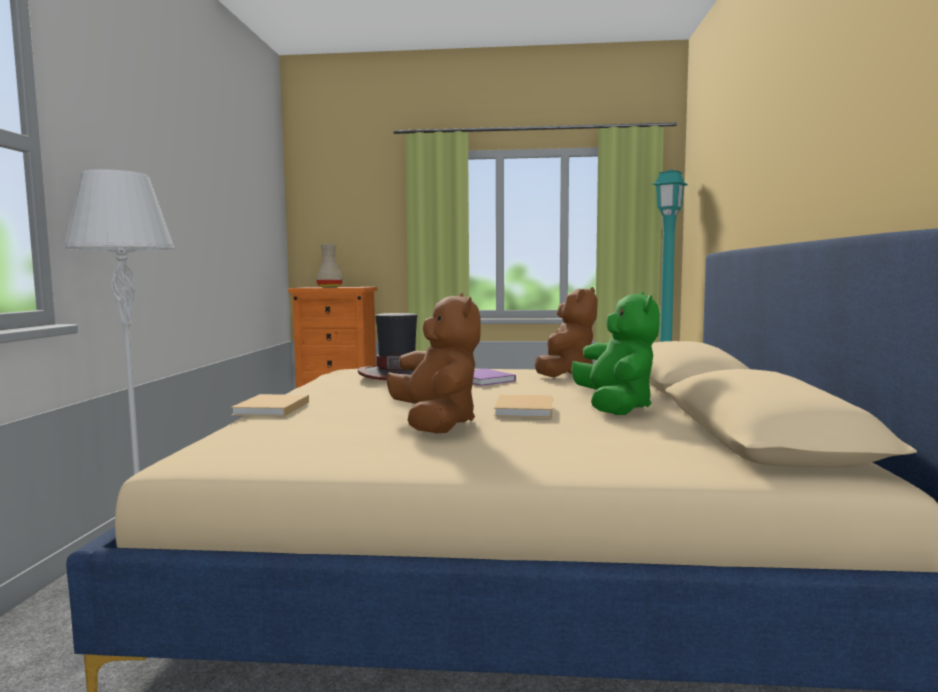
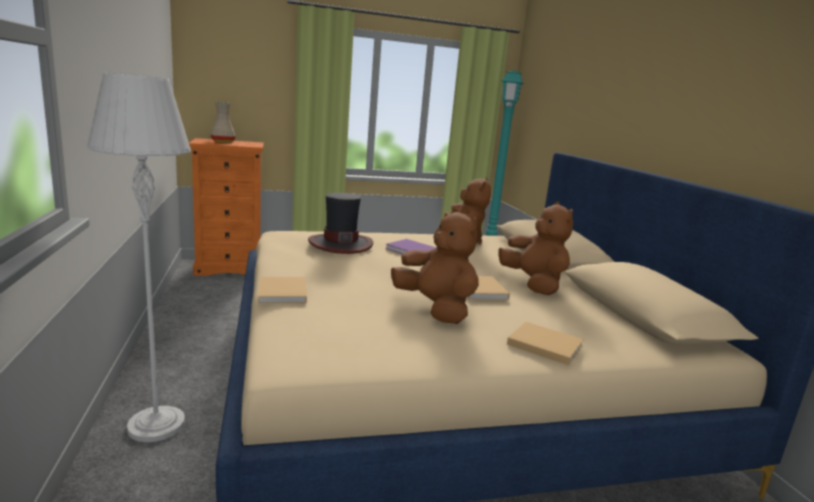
camera: 20 degrees left, 10 degrees up
green plush toy [571,292,660,415] -> brown plush toy [499,202,573,295]
none -> beige book [507,322,584,365]

